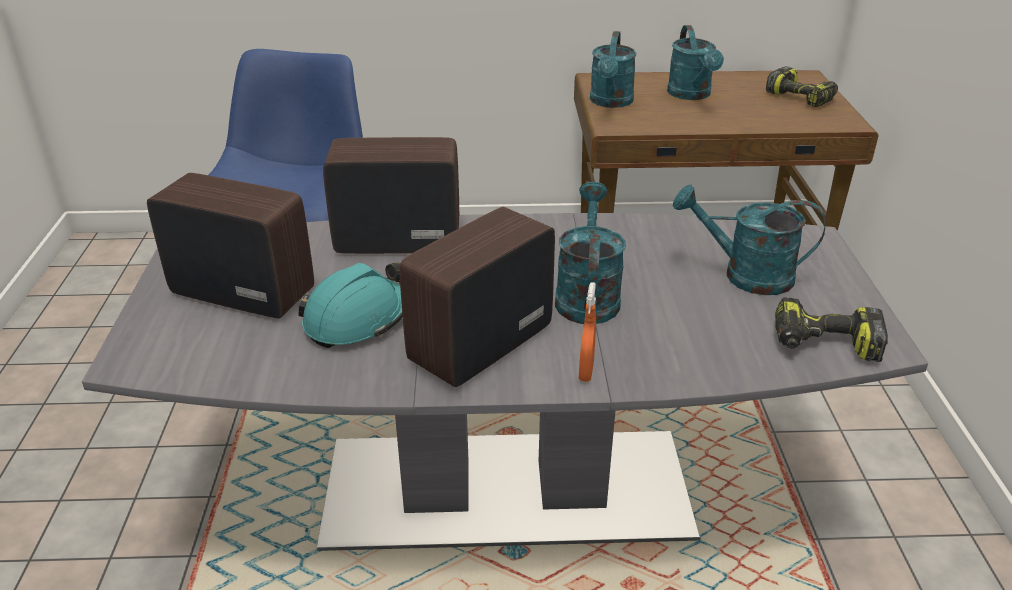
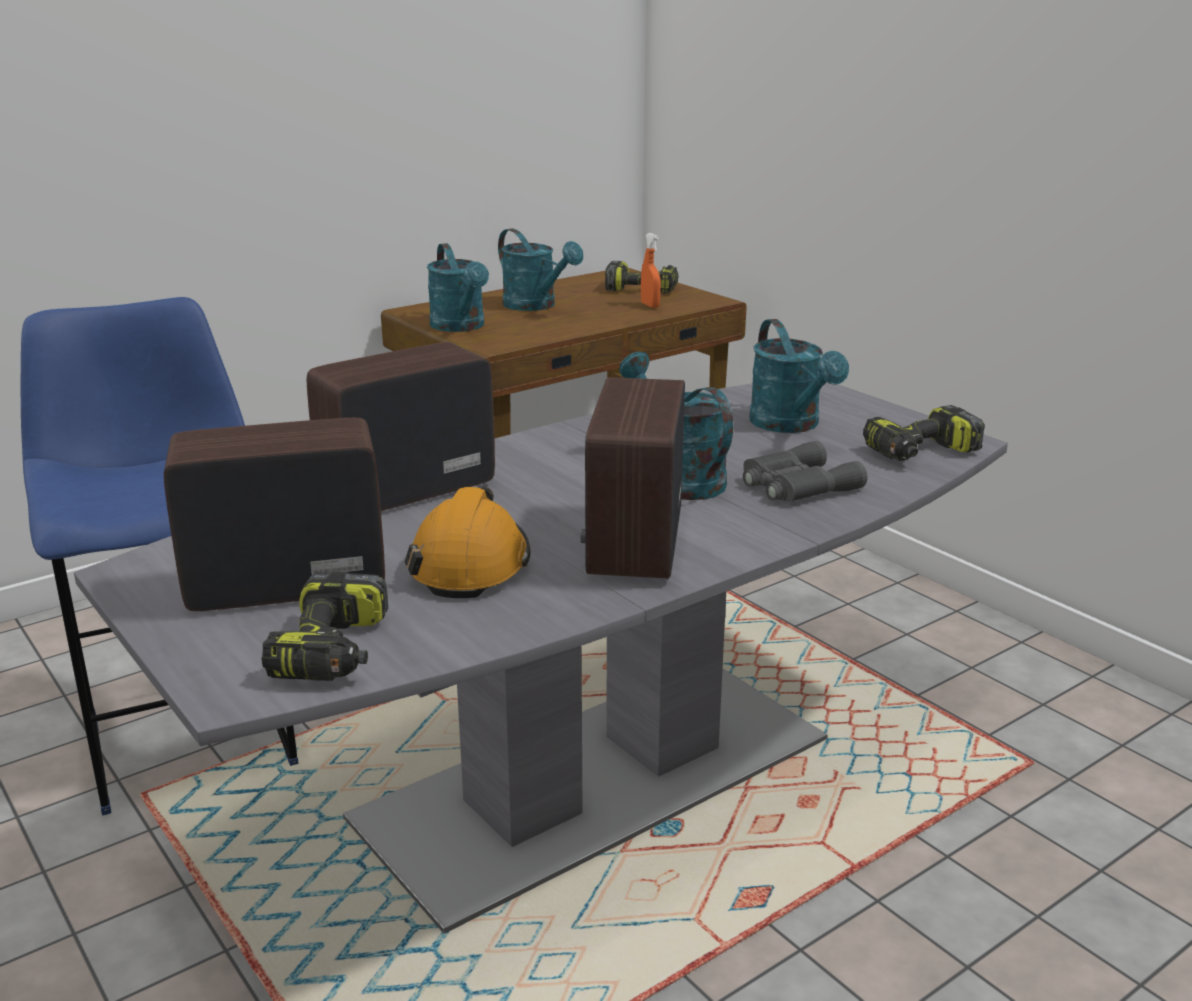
camera: 35 degrees left, 10 degrees down
turquoise hard hat [298,263,403,348] -> orange hard hat [405,487,531,598]
orange spray bottle [579,282,596,382] -> orange spray bottle moved to [641,233,661,308]
turquoise watering can [673,185,825,295] -> turquoise watering can turned 90 degrees counterclockwise [749,319,849,433]
none -> power drill [261,572,388,681]
none -> grey binoculars [743,441,867,502]

